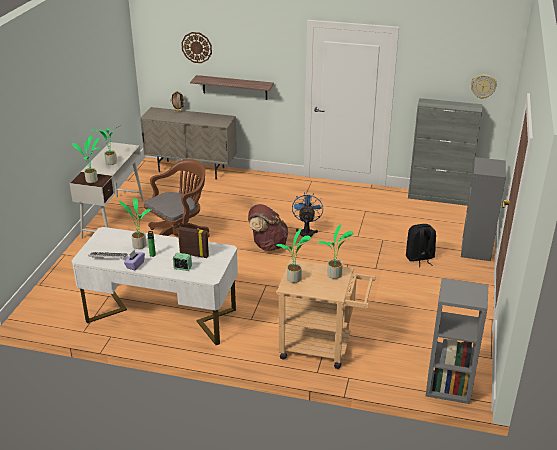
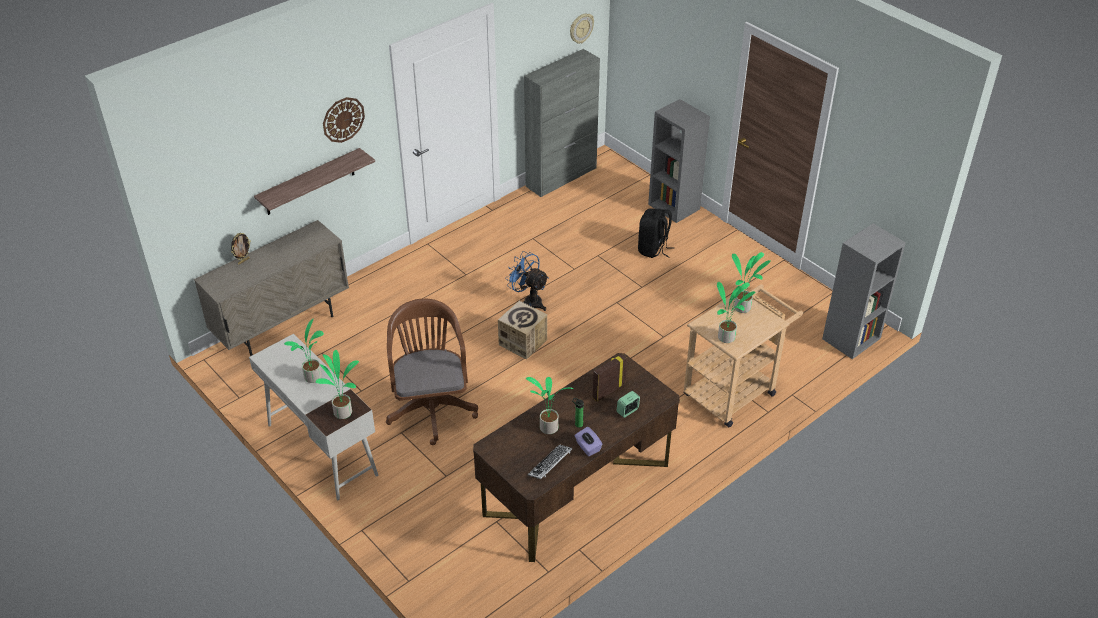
camera: 55 degrees left, 10 degrees up
white desk [72,227,238,345] -> brown desk [473,353,680,562]
wall clock [181,32,212,63] -> wall clock moved to [323,97,365,143]
brown backpack [248,204,288,251] -> cardboard box [498,301,547,360]

